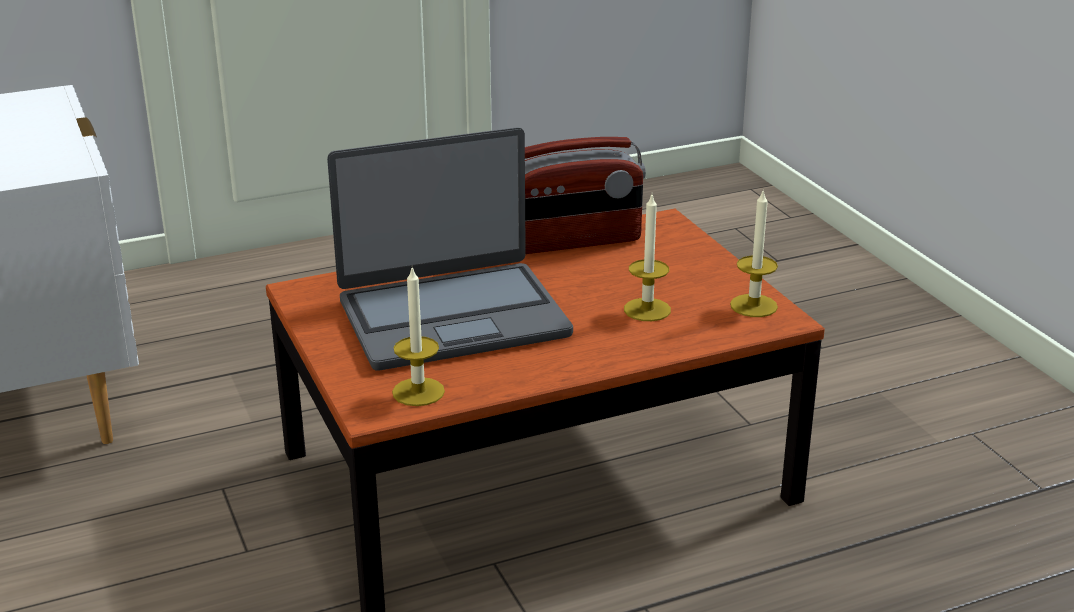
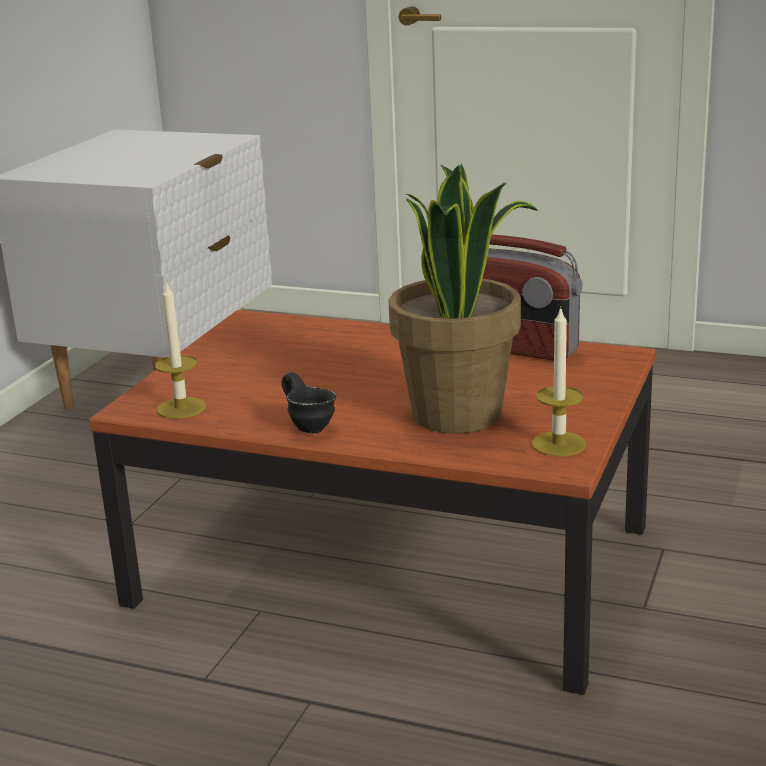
camera: 45 degrees right, 5 degrees down
laptop [327,127,573,371] -> none
candle [624,195,671,321] -> potted plant [388,164,538,434]
none -> black mug [282,373,336,433]

